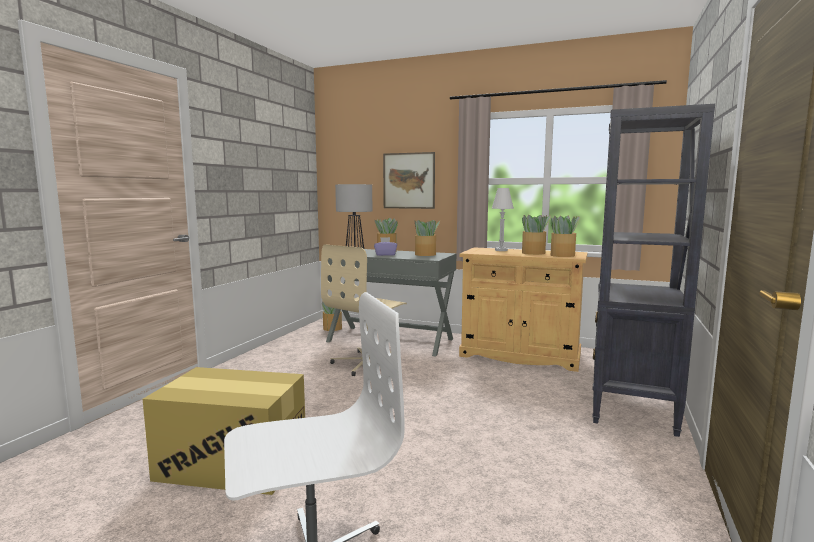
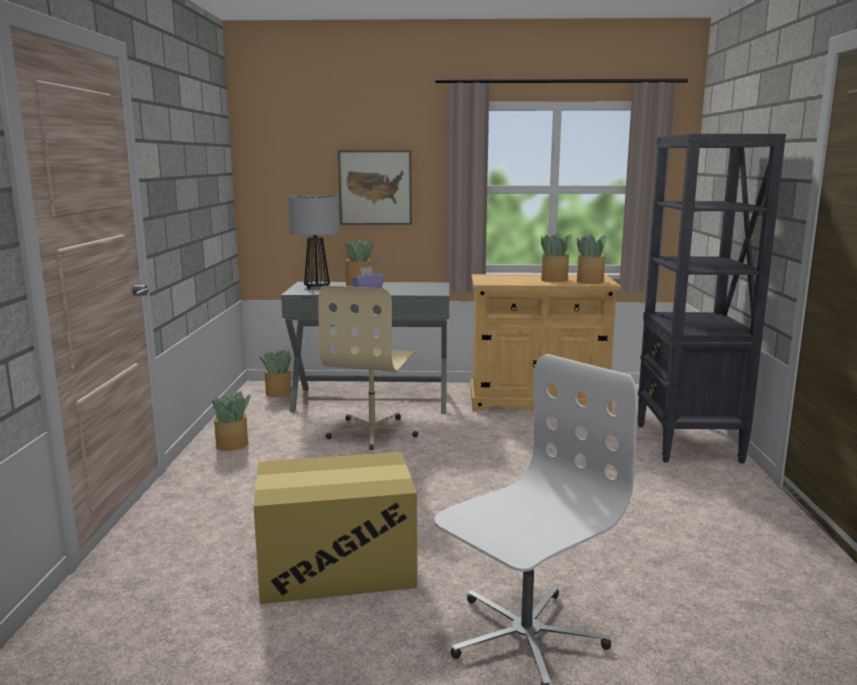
camera: 20 degrees left, 5 degrees up
potted plant [415,220,440,256] -> potted plant moved to [212,391,251,451]
white table lamp [492,188,514,251] -> none

